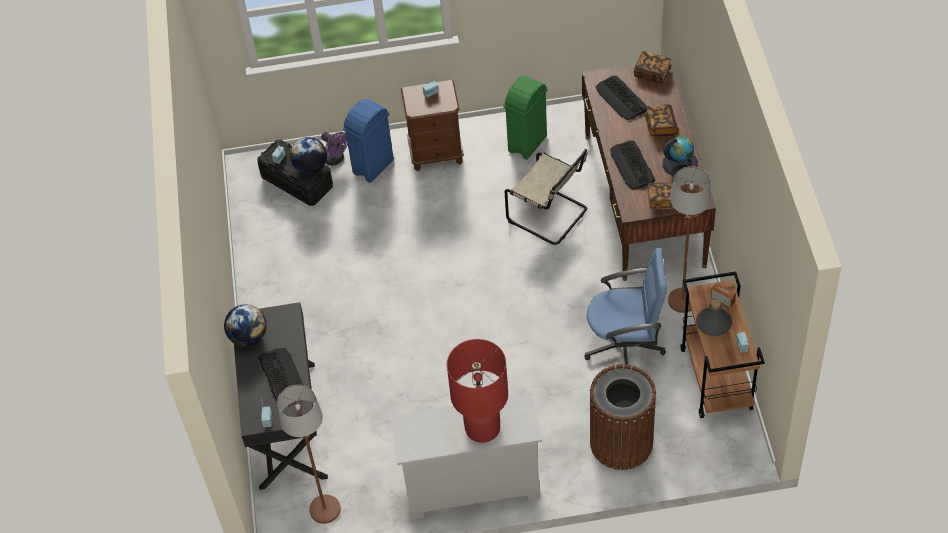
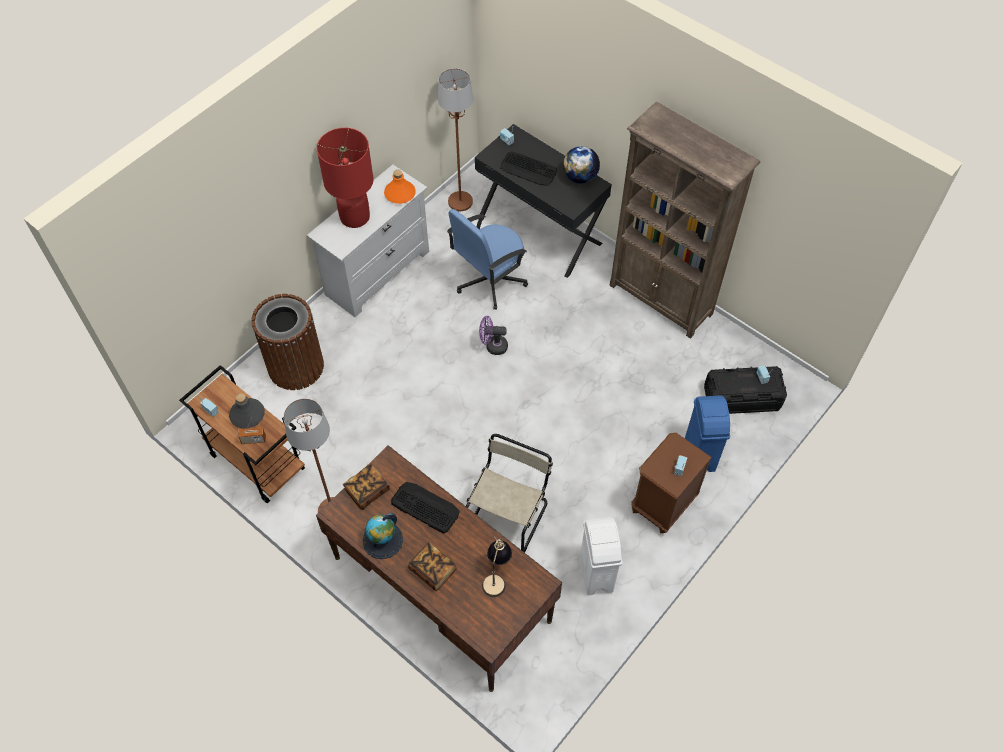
camera: 135 degrees right, 5 degrees up
globe [290,137,327,174] -> none
purple fan [321,132,348,166] -> purple fan moved to [479,316,508,355]
green trash can [503,76,548,160] -> white trash can [580,517,622,595]
beige chair [505,149,588,245] -> beige chair turned 120 degrees clockwise [466,434,553,553]
blue office chair [585,248,666,365] -> blue office chair moved to [447,209,528,310]
keyboard [596,76,646,120] -> table lamp [482,536,512,597]
book [634,51,671,84] -> none
none -> orange bottle [384,170,416,204]
none -> brown bookcase [609,102,760,339]

